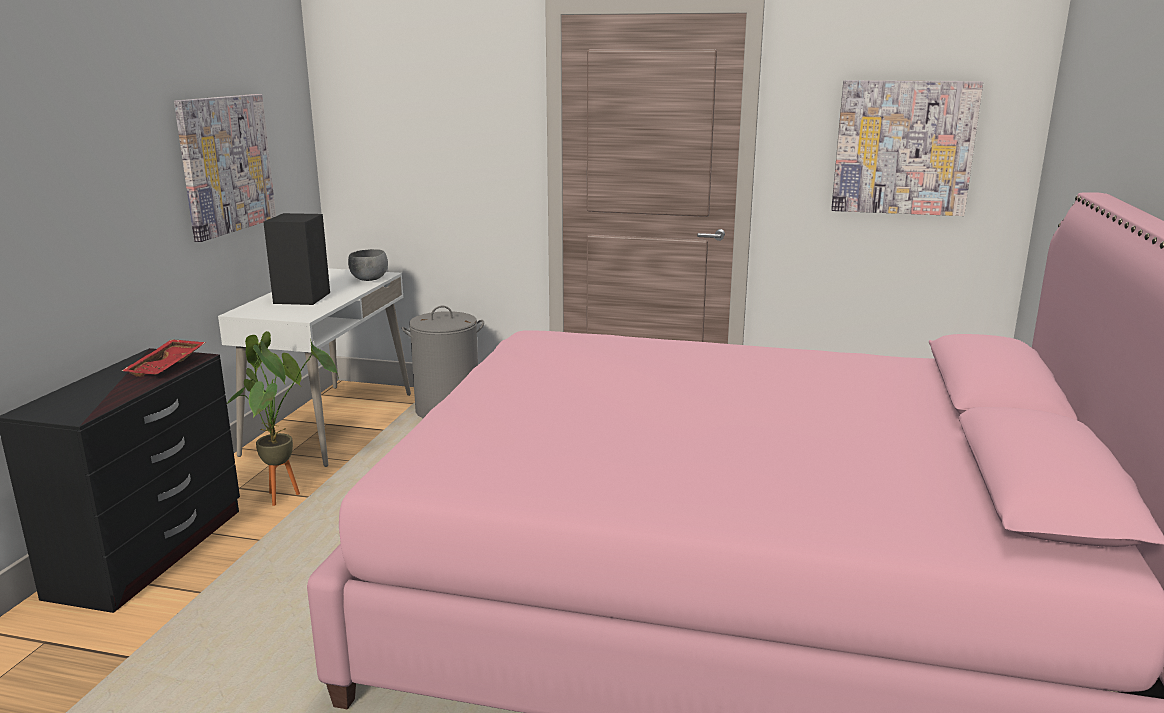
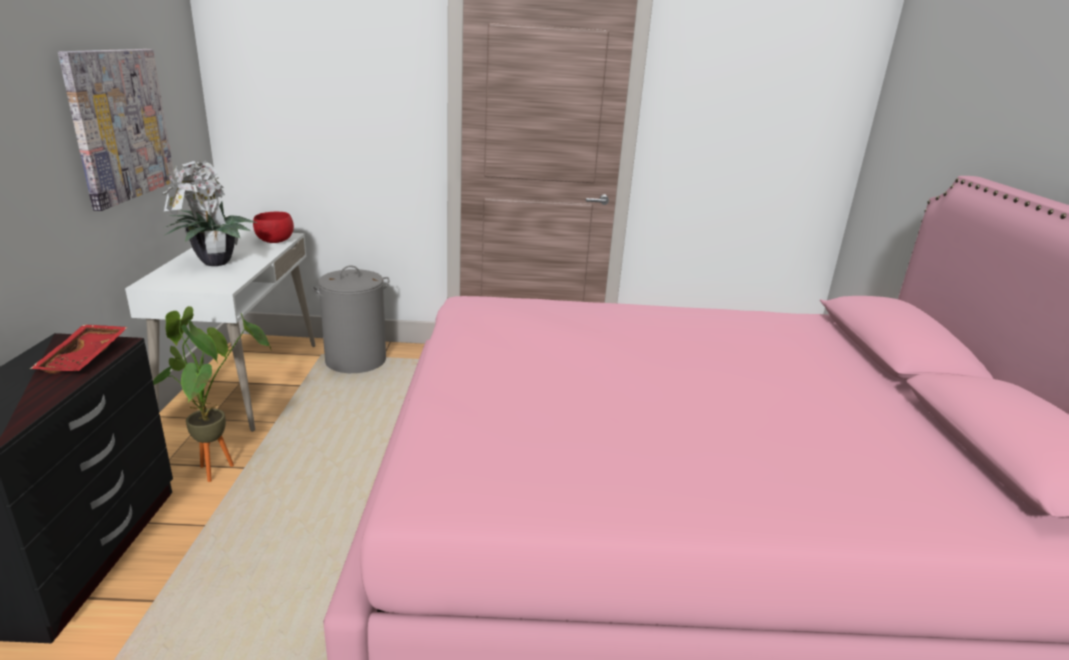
camera: 15 degrees left, 5 degrees up
black speaker [263,213,330,305] -> potted plant [163,160,257,266]
grey bowl [348,249,388,281] -> red bowl [253,212,294,243]
picture [831,80,983,216] -> none

